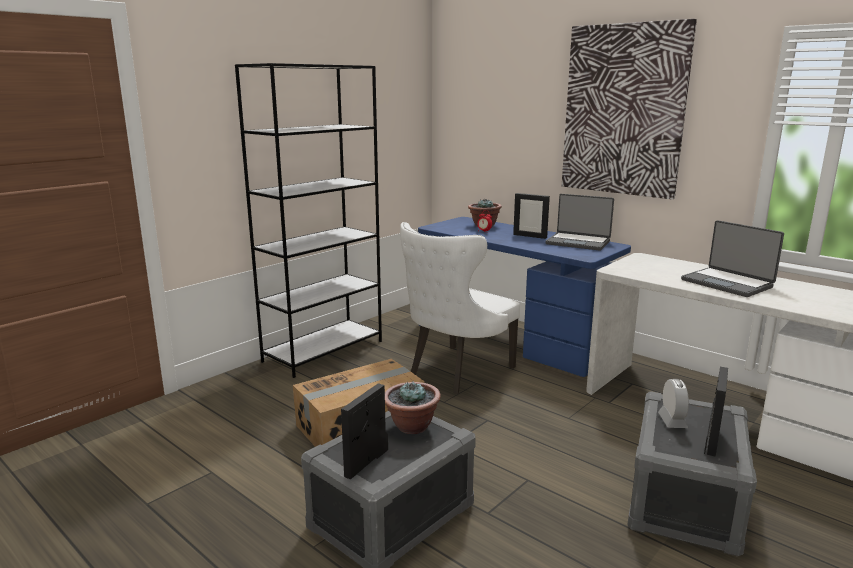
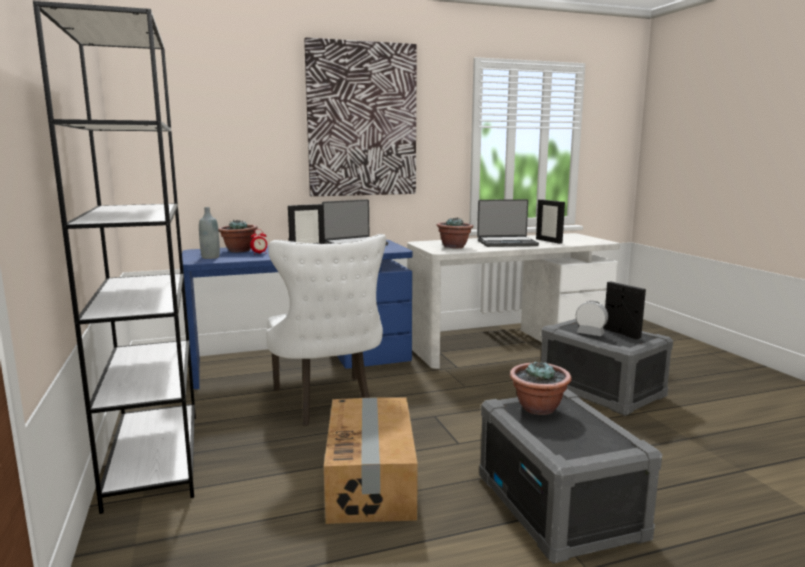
camera: 60 degrees left, 5 degrees down
picture frame [341,383,388,479] -> picture frame moved to [536,199,565,244]
none -> grey bottle [199,207,220,259]
none -> potted plant [437,218,474,248]

